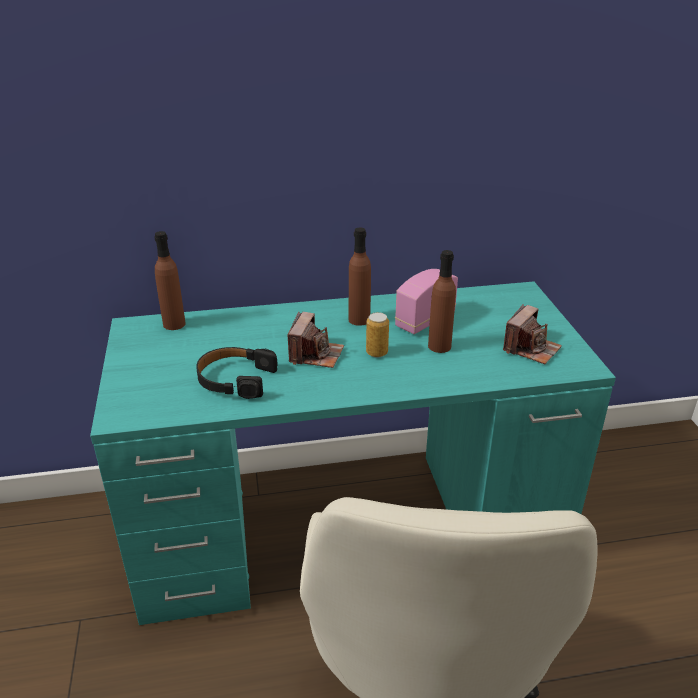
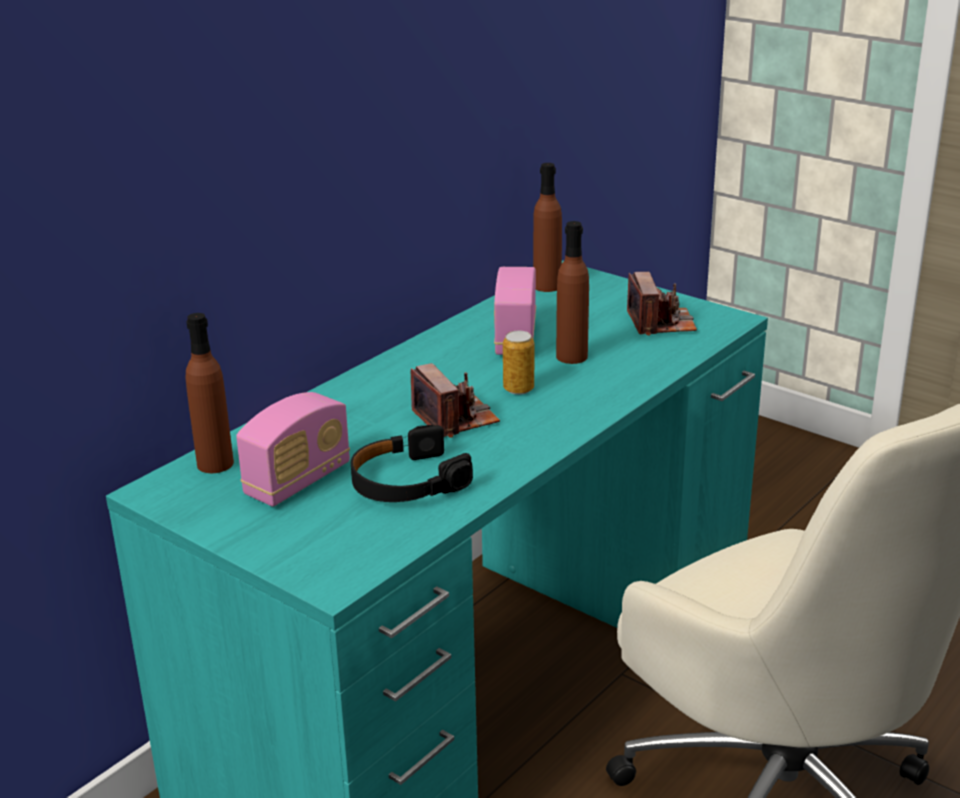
camera: 40 degrees left, 5 degrees down
brown bottle [349,227,371,326] -> brown bottle moved to [533,163,562,292]
none -> radio [236,392,350,507]

